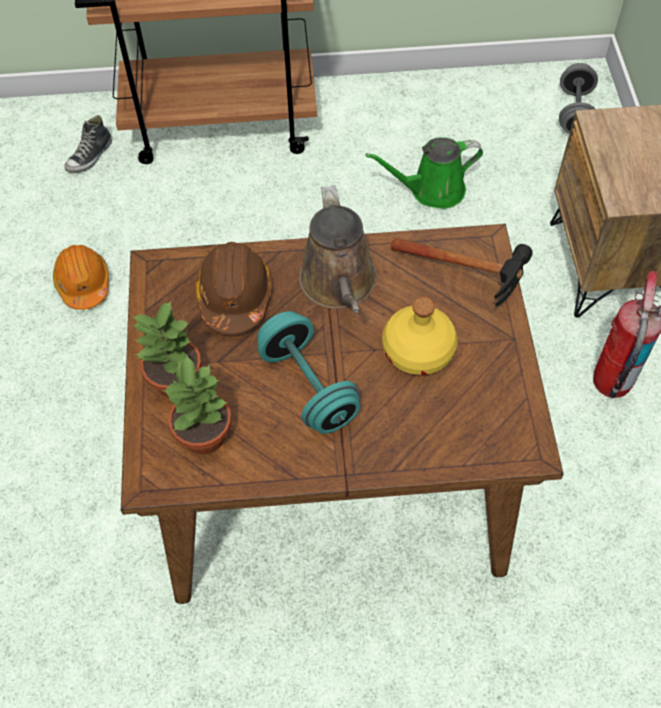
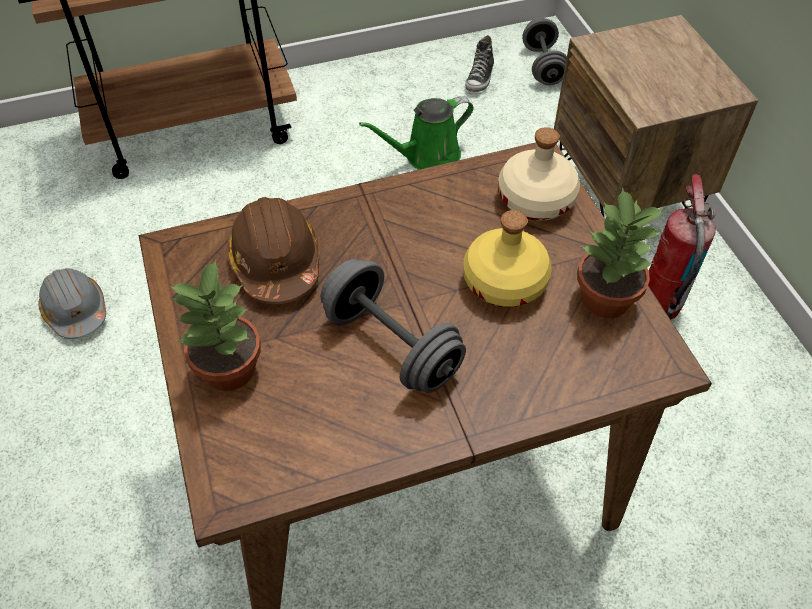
camera: 15 degrees left, 5 degrees down
orange hard hat [53,245,109,310] -> grey hard hat [38,268,106,339]
shoe [64,115,112,173] -> shoe moved to [465,35,494,92]
potted plant [162,355,232,454] -> potted plant moved to [577,187,666,318]
turquoise dumbbell [257,311,360,434] -> grey dumbbell [321,259,466,393]
brown watering can [299,185,377,313] -> none
hammer [391,238,533,307] -> beige bottle [498,127,580,221]

